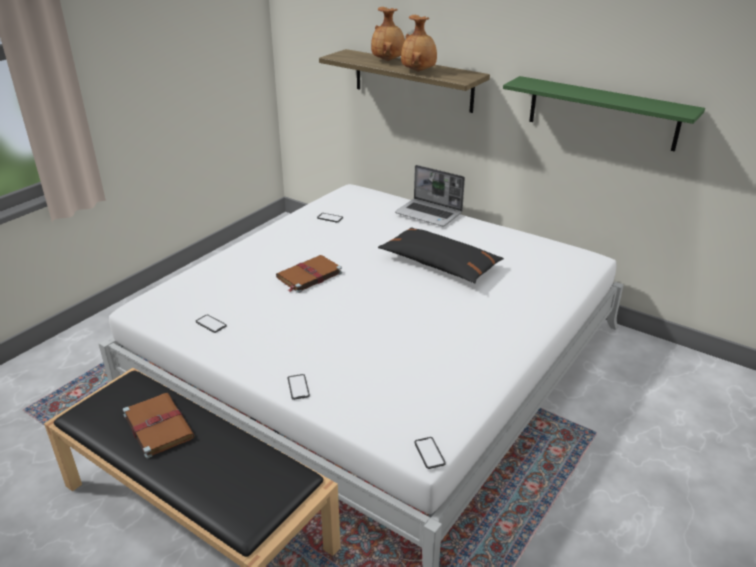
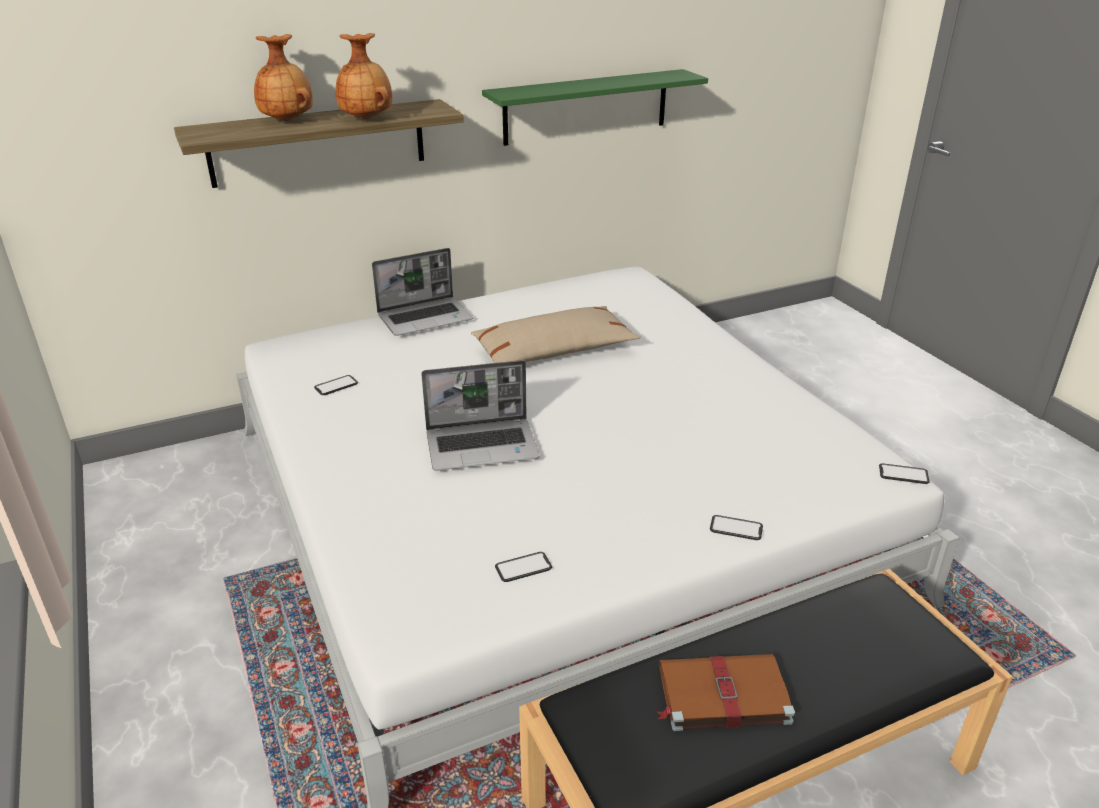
camera: 60 degrees left, 0 degrees up
brown book [276,255,342,293] -> laptop [421,360,540,471]
black pillow [378,227,504,283] -> beige pillow [471,306,641,363]

